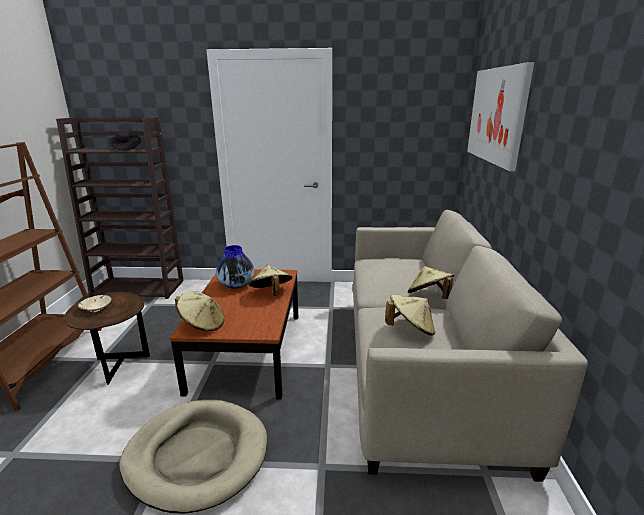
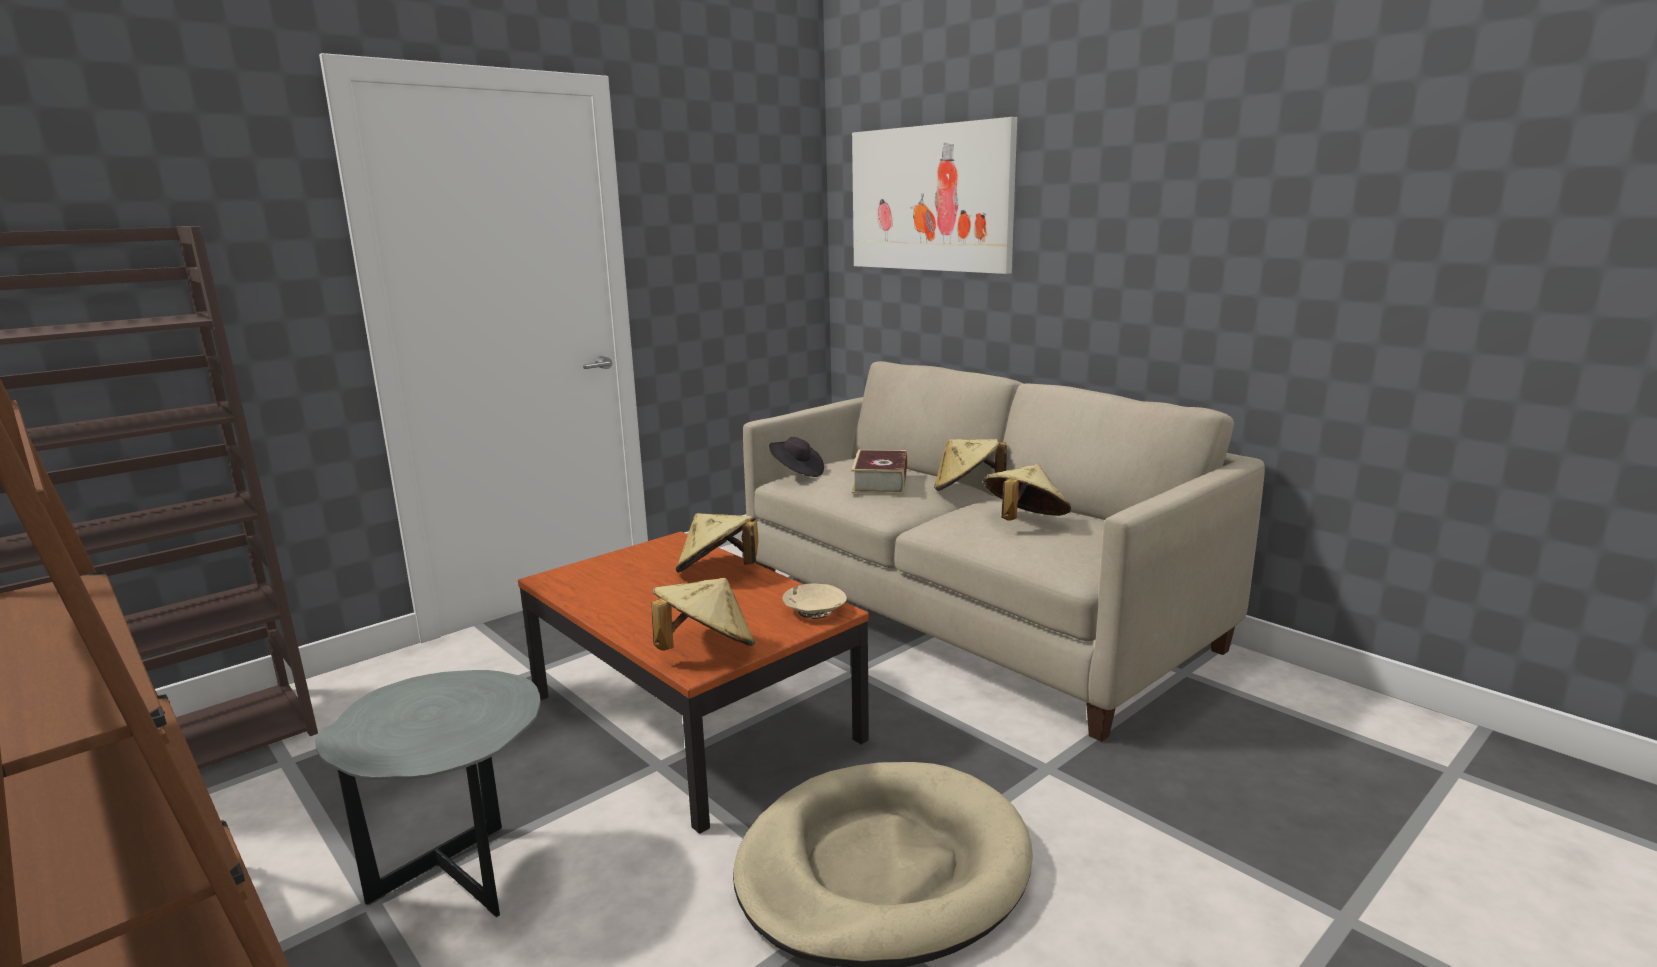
camera: 45 degrees left, 5 degrees down
brown side table [63,292,150,385] -> grey side table [315,670,541,918]
beige bowl [78,295,111,312] -> beige bowl moved to [782,583,847,619]
black hat [110,131,141,150] -> black hat moved to [769,437,824,477]
vase [216,245,255,289] -> none
none -> book [852,450,907,494]

